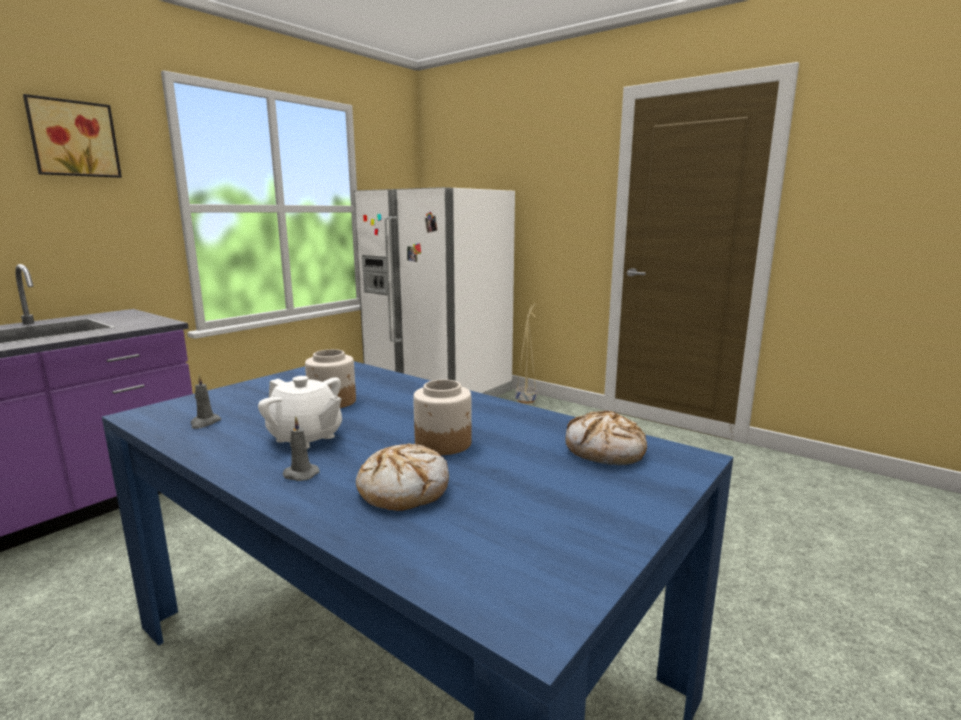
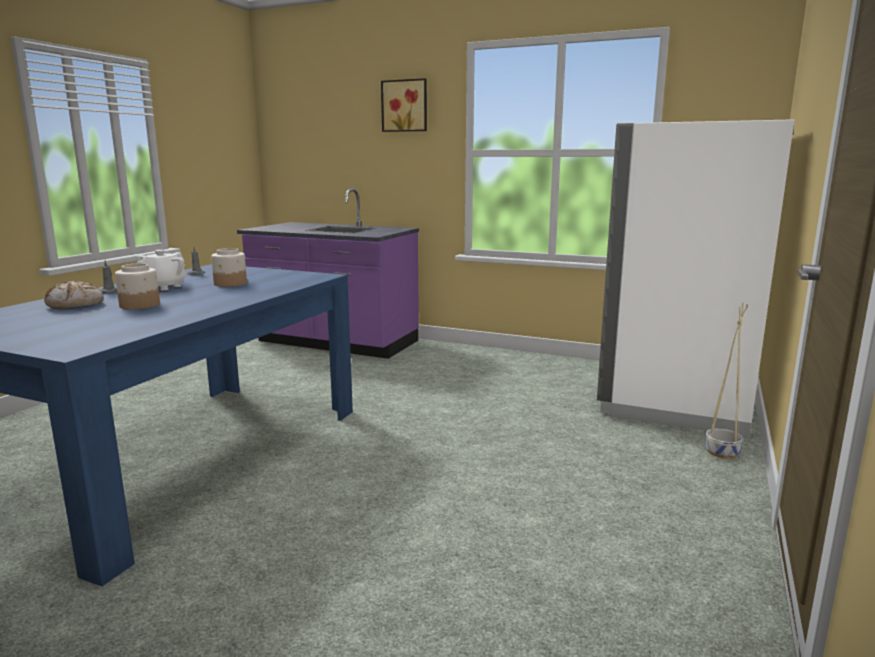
camera: 75 degrees right, 0 degrees up
bread [566,411,647,465] -> none

